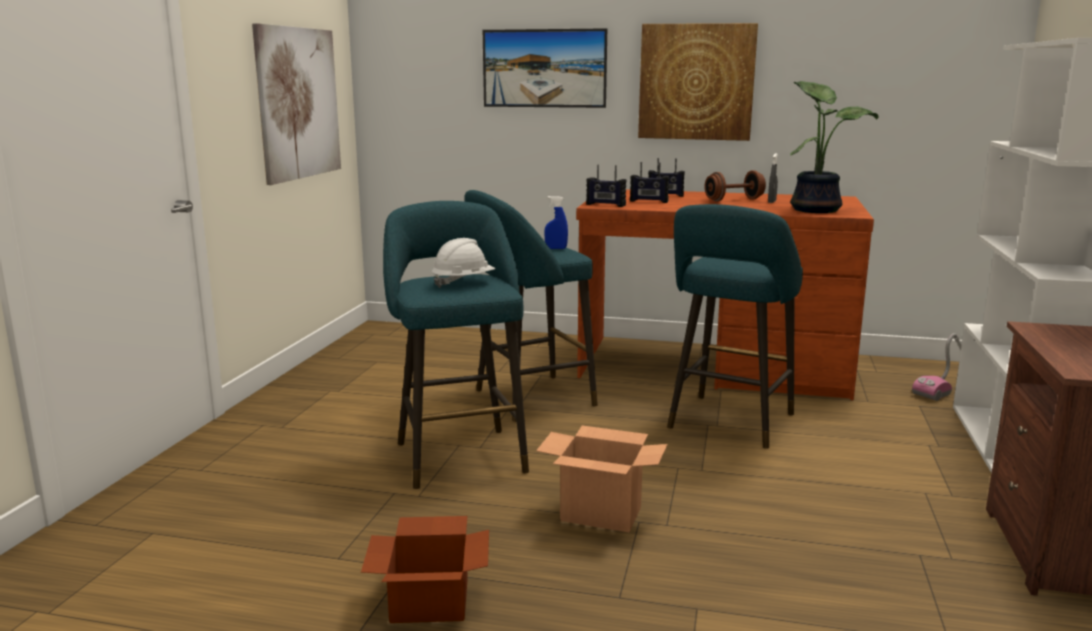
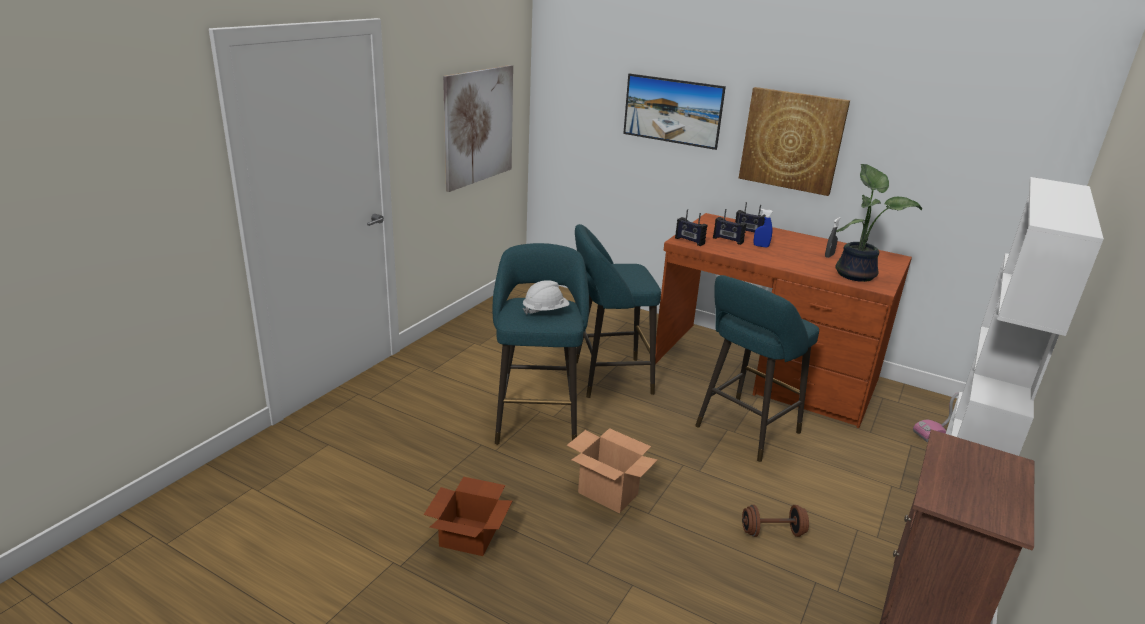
camera: 15 degrees right, 10 degrees up
blue spray bottle [544,196,568,249] -> blue spray bottle moved to [754,209,773,248]
brown dumbbell [704,170,766,202] -> brown dumbbell moved to [742,505,809,537]

